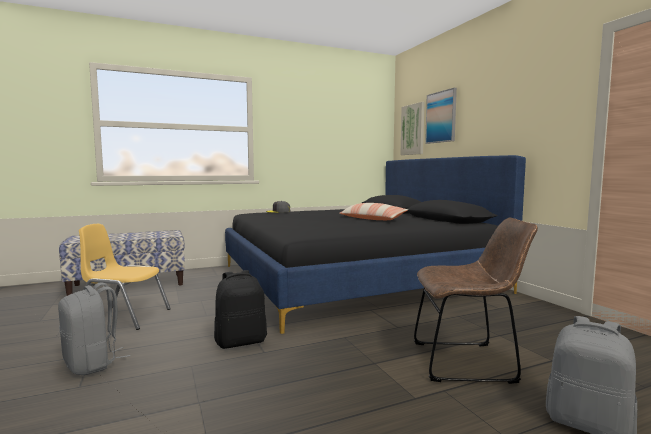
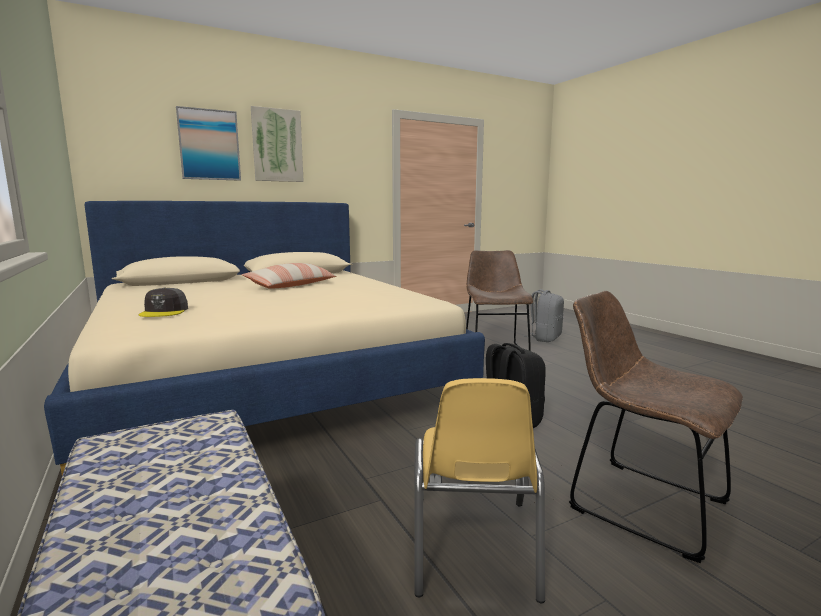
camera: 95 degrees left, 5 degrees up
grey backpack [58,283,130,375] -> brown chair [569,291,743,563]
black bed [225,155,526,334] -> beige bed [44,201,485,475]
picture [400,102,425,155] -> picture moved to [251,106,304,182]

